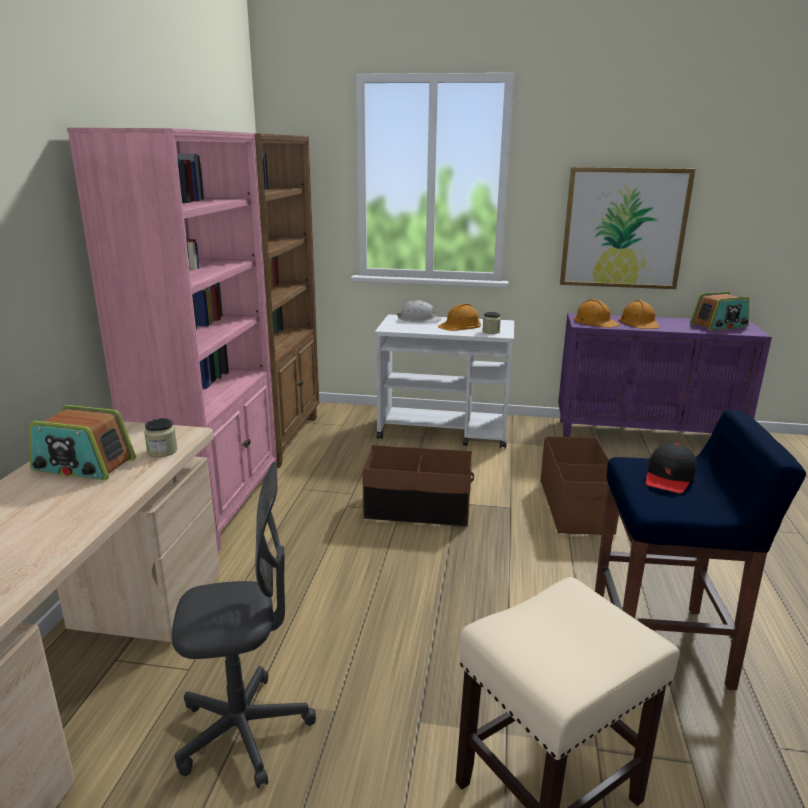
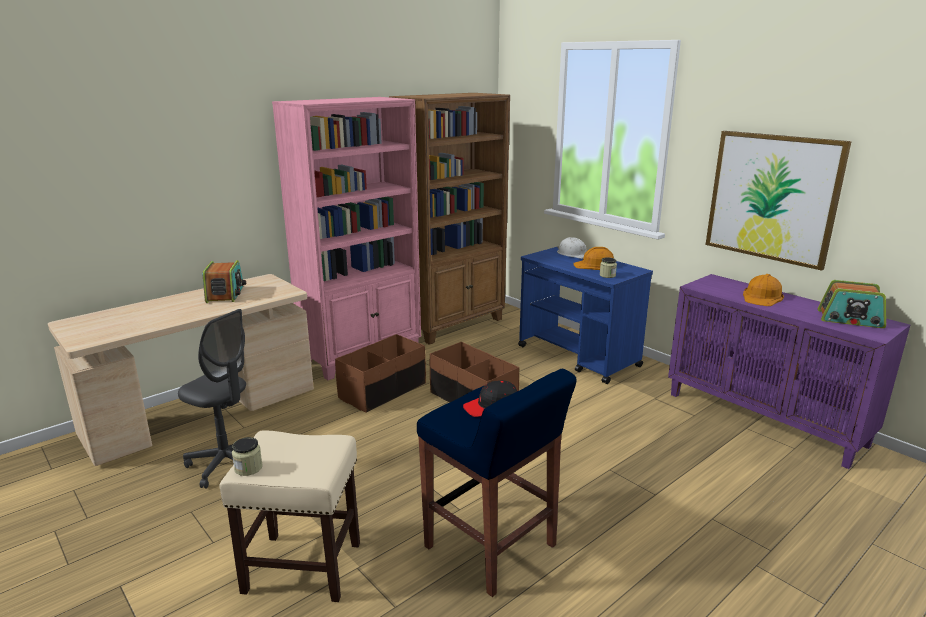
camera: 40 degrees right, 0 degrees up
radio [30,405,136,480] -> radio turned 150 degrees counterclockwise [203,260,246,303]
jar [144,418,178,457] -> jar moved to [232,437,263,476]
white cart [375,315,514,448] -> blue cart [518,247,653,384]
brown storage box [540,436,619,535] -> brown storage box moved to [335,334,426,413]
orange hard hat [574,299,620,328] -> none

